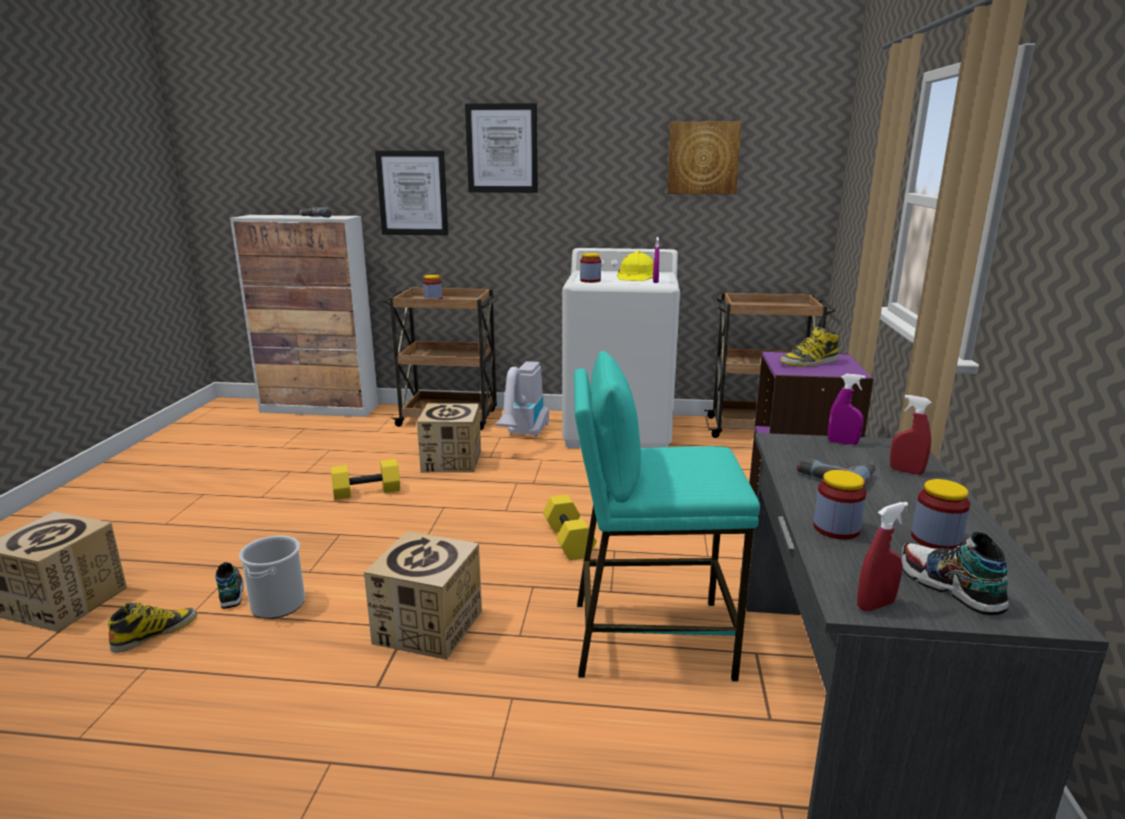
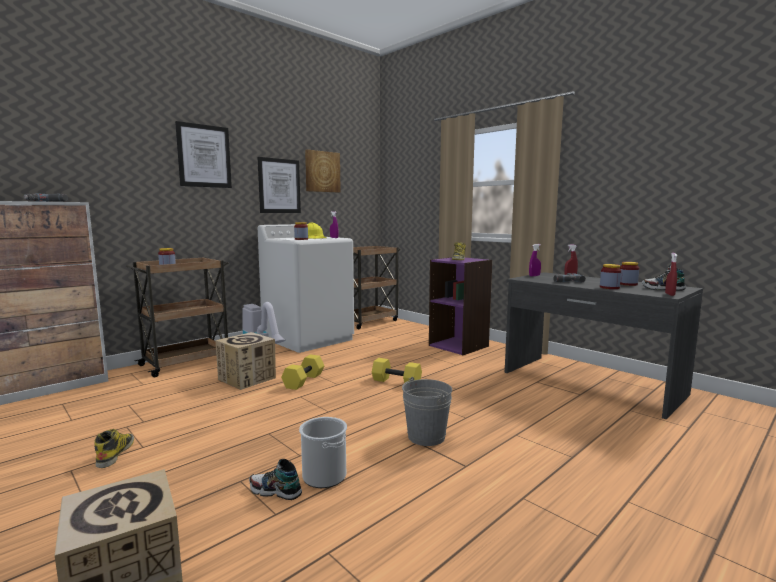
camera: 50 degrees left, 10 degrees down
boot [108,602,197,653] -> boot moved to [94,429,134,468]
yellow dumbbell [331,459,400,500] -> yellow dumbbell moved to [281,354,324,390]
cardboard box [364,531,482,660] -> grey bucket [402,377,452,446]
picture [375,151,448,235] -> picture moved to [257,157,301,213]
turquoise stool [574,351,760,681] -> none

